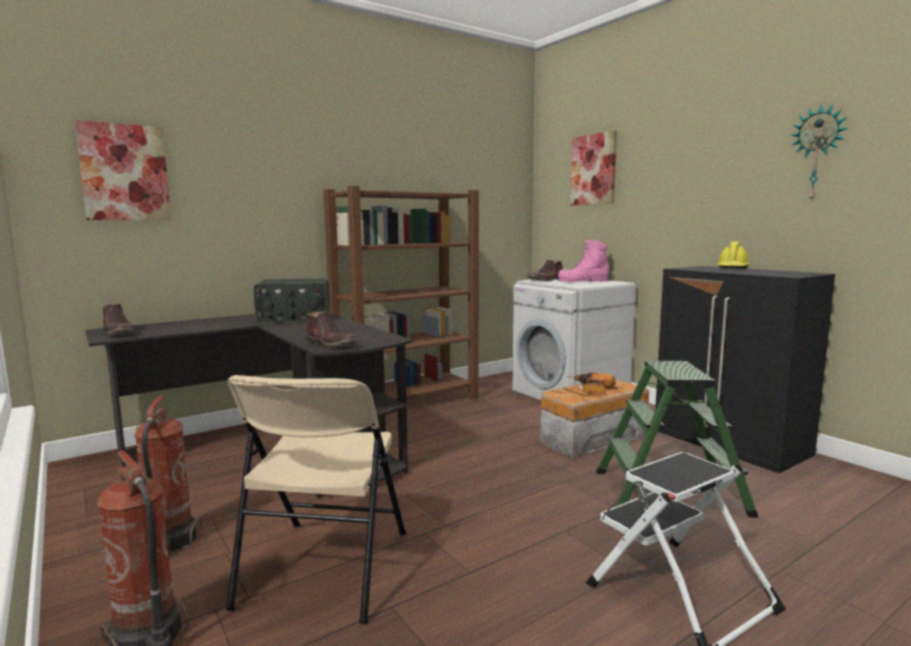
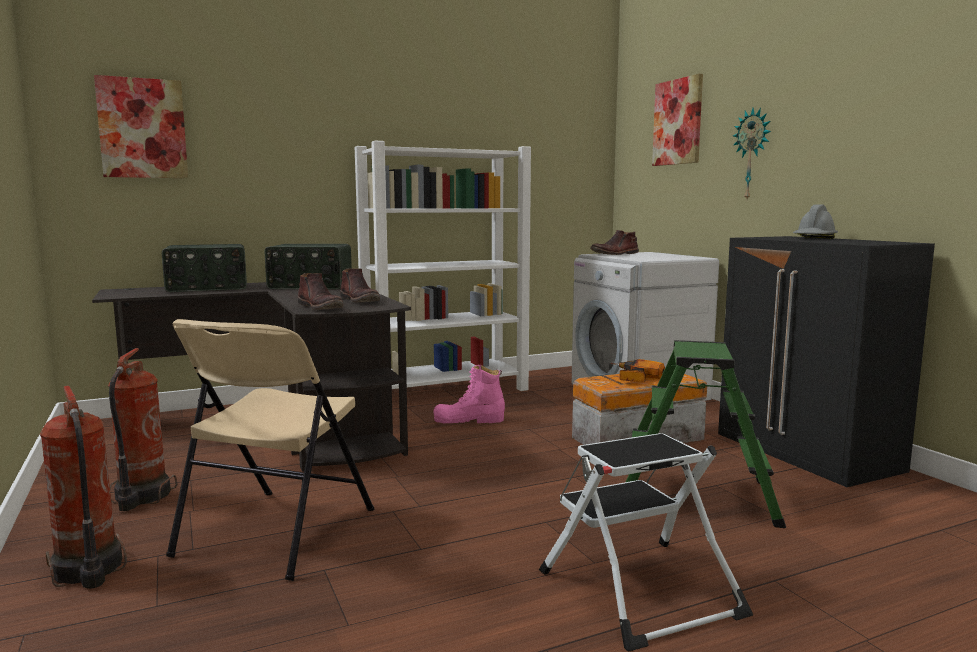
camera: 10 degrees right, 0 degrees up
brown boot [103,304,136,335] -> brown boot moved to [340,268,380,302]
brown bookcase [324,185,479,400] -> white bookcase [355,141,531,391]
pink boot [558,240,609,282] -> pink boot moved to [433,364,505,423]
yellow hard hat [716,241,750,269] -> grey hard hat [793,204,838,238]
wall clock [790,104,848,203] -> wall clock moved to [733,108,771,199]
none -> radio [162,244,247,292]

